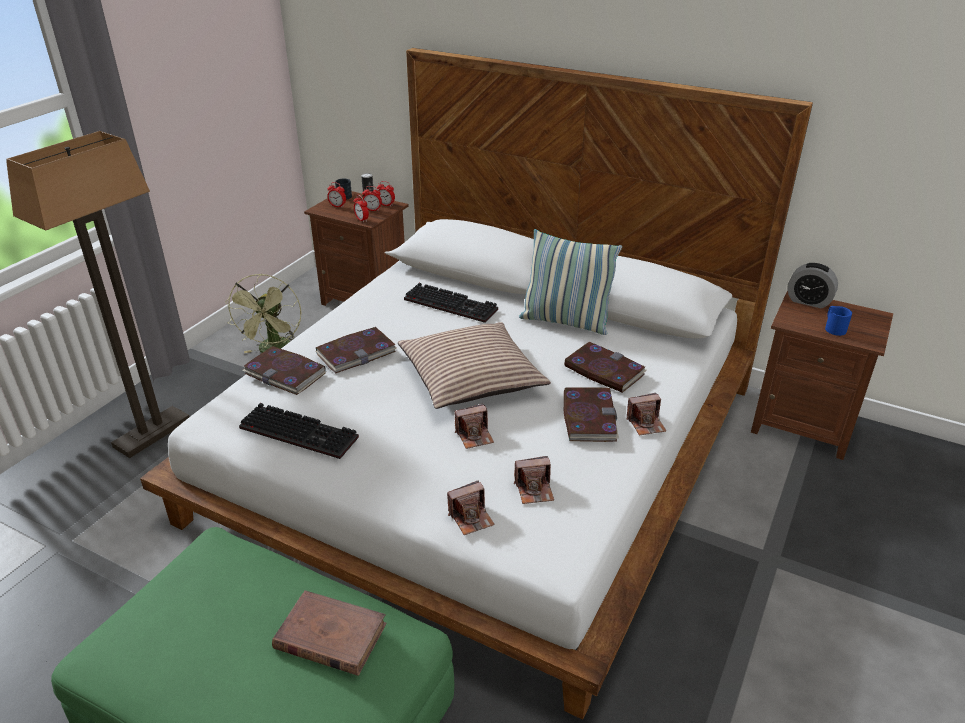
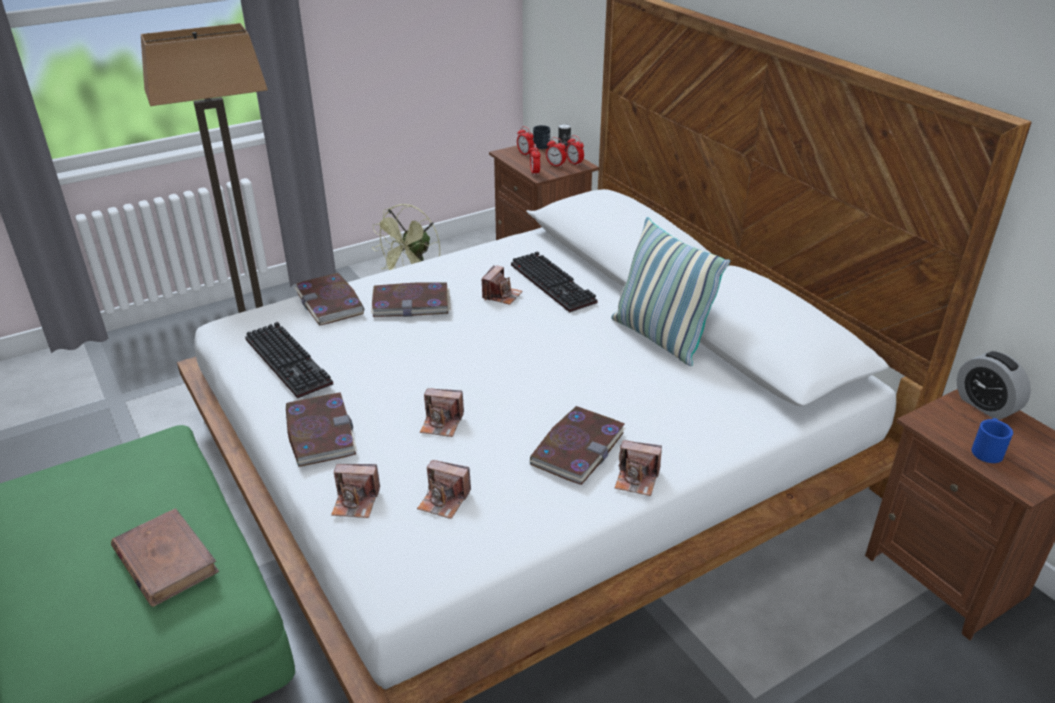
camera: 30 degrees right, 0 degrees up
pillow [398,322,551,409] -> none
book [564,342,647,393] -> book moved to [286,392,357,467]
none -> camera [482,265,522,305]

